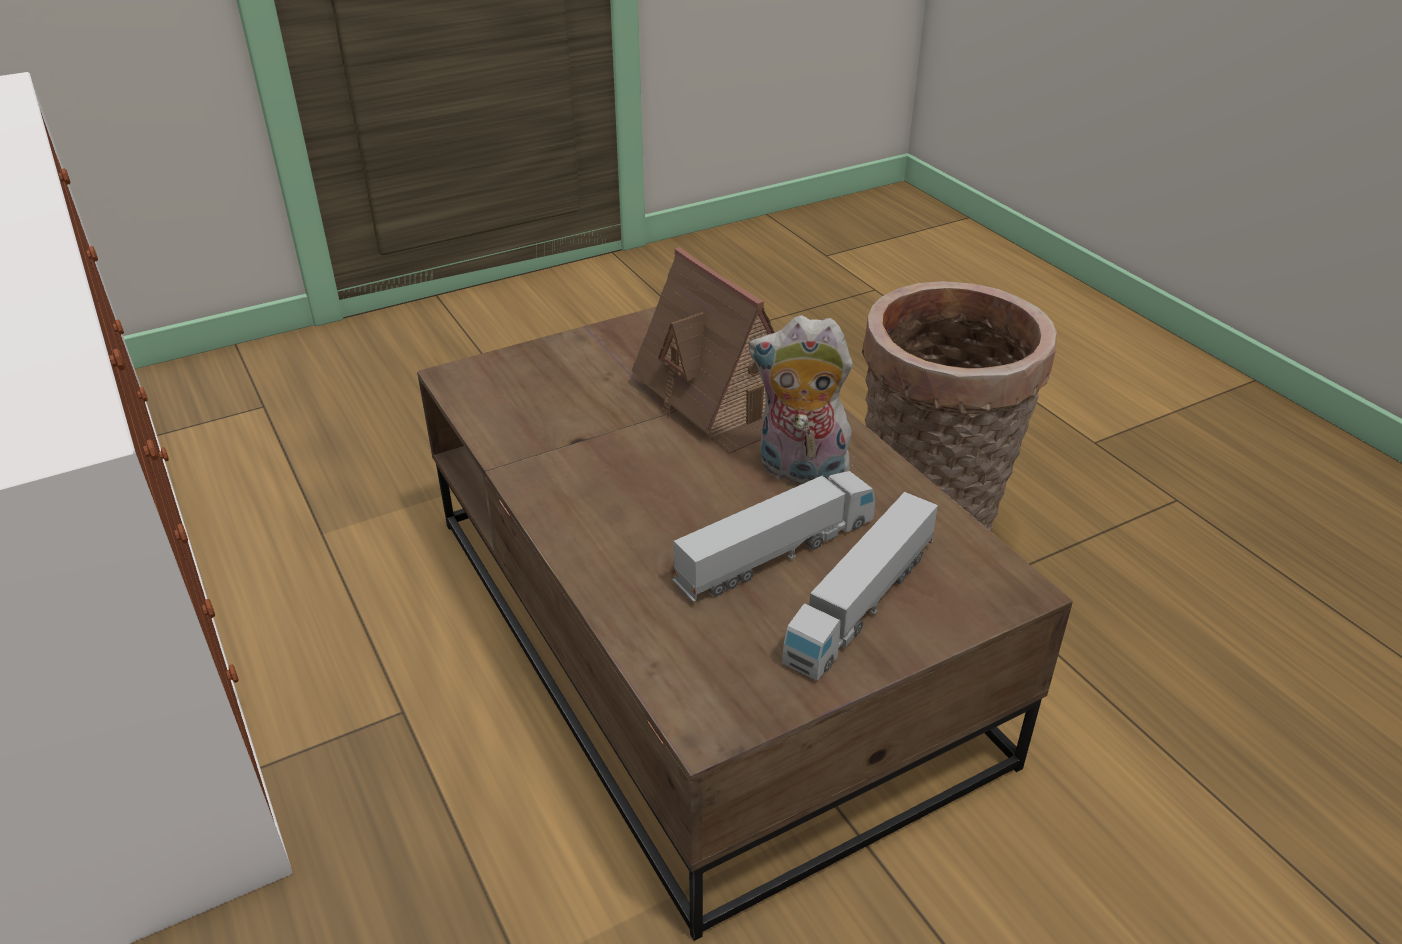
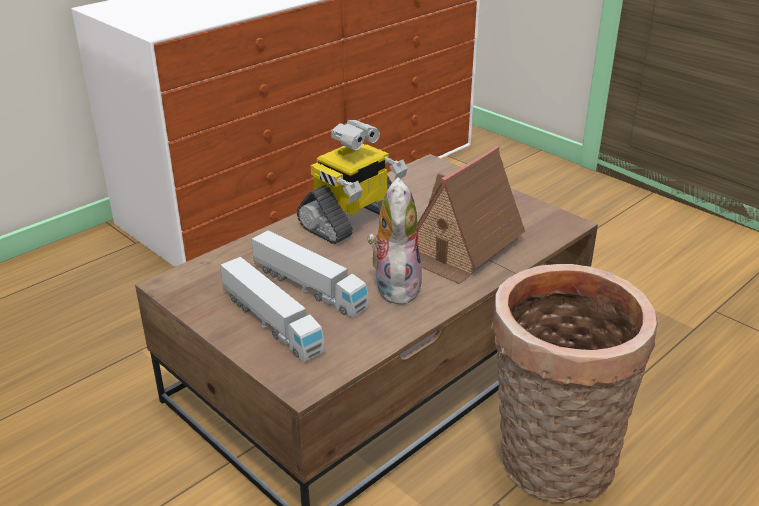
camera: 75 degrees right, 5 degrees down
toy truck [782,492,938,681] -> toy truck turned 150 degrees counterclockwise [220,257,325,362]
none -> toy robot [297,120,407,244]

